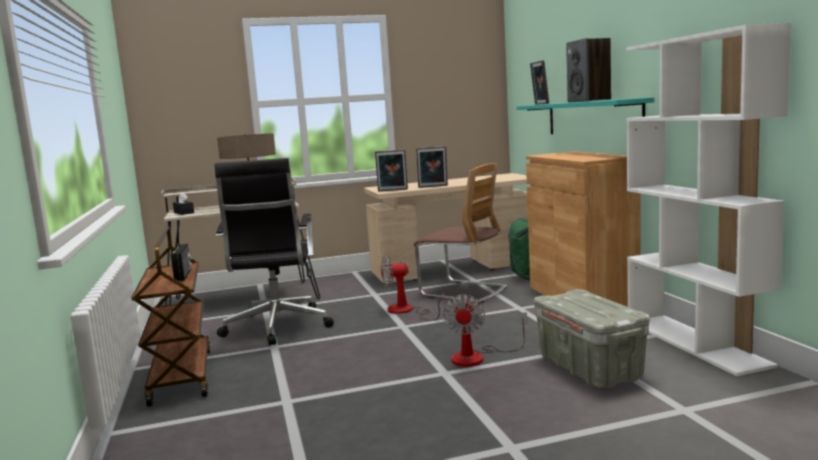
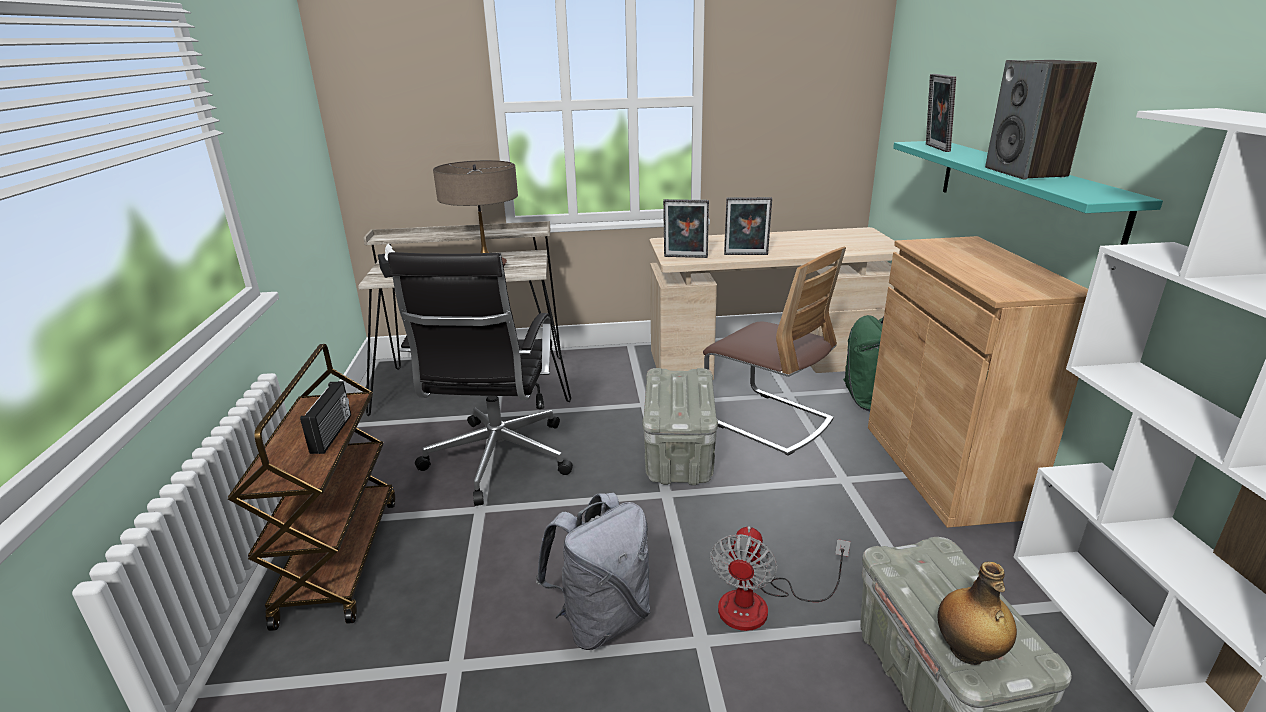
camera: 10 degrees right, 15 degrees up
fan [381,256,445,320] -> grey storage box [642,368,718,485]
none -> grey backpack [536,493,650,650]
none -> bottle [938,562,1017,665]

